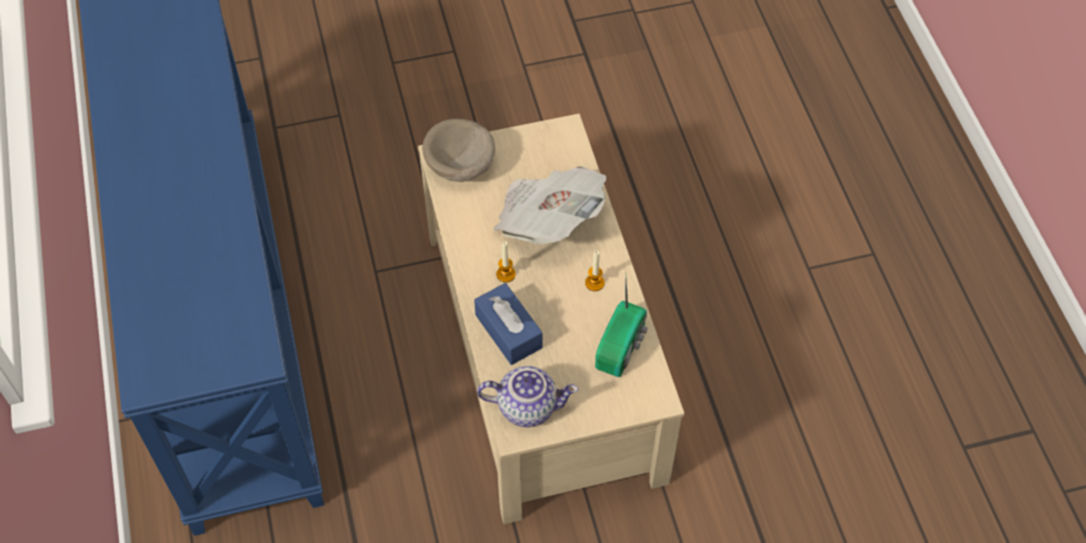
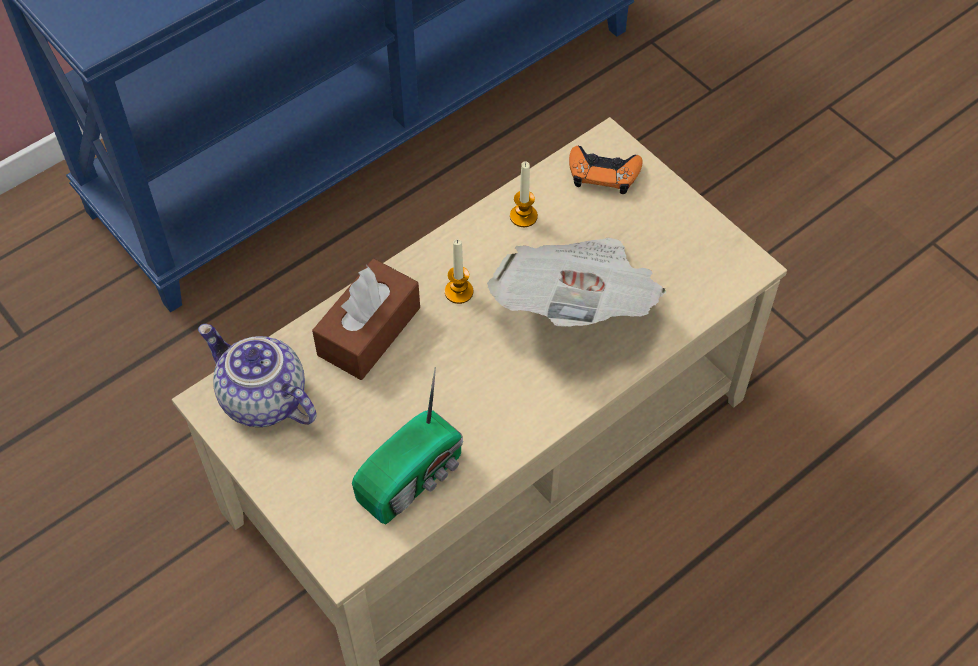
camera: 65 degrees right, 0 degrees up
beige bowl [422,119,495,182] -> orange game controller [569,146,642,194]
blue tissue box [474,283,543,365] -> brown tissue box [312,259,420,380]
teapot [477,366,578,427] -> teapot turned 150 degrees clockwise [198,324,317,427]
candle [585,250,604,291] -> candle moved to [510,161,538,227]
radio [595,273,648,377] -> radio turned 45 degrees counterclockwise [352,367,463,524]

